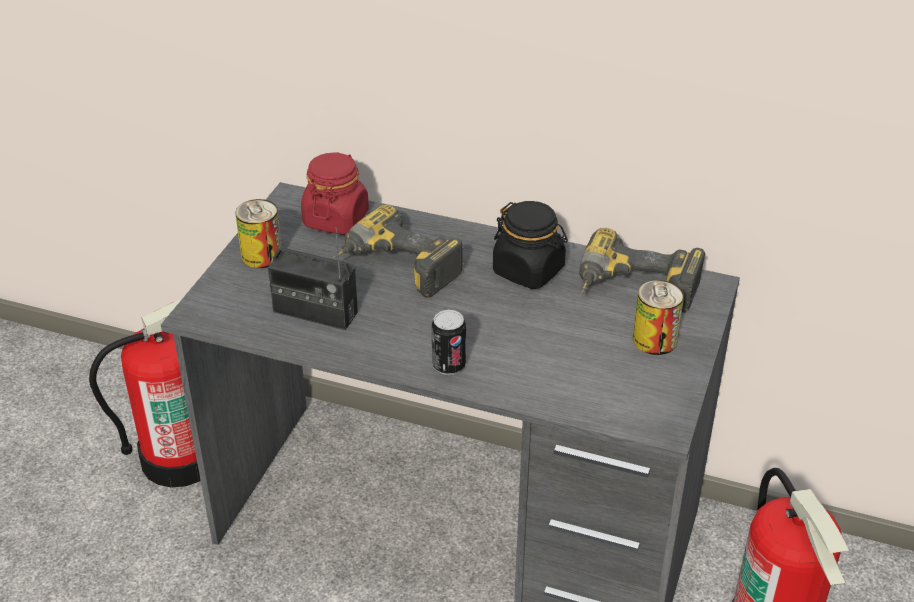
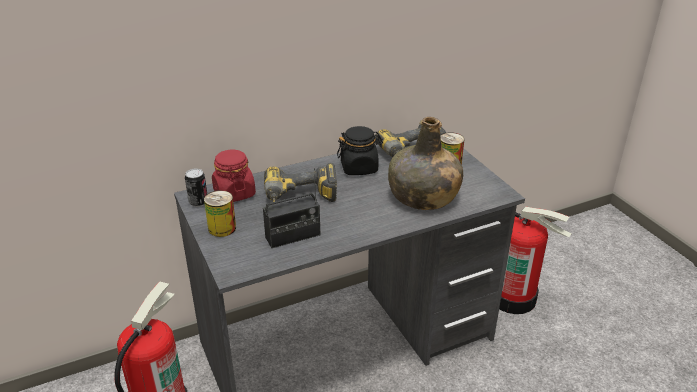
camera: 45 degrees left, 5 degrees down
can [431,310,466,375] -> can moved to [185,168,207,207]
none -> green bottle [388,117,463,210]

